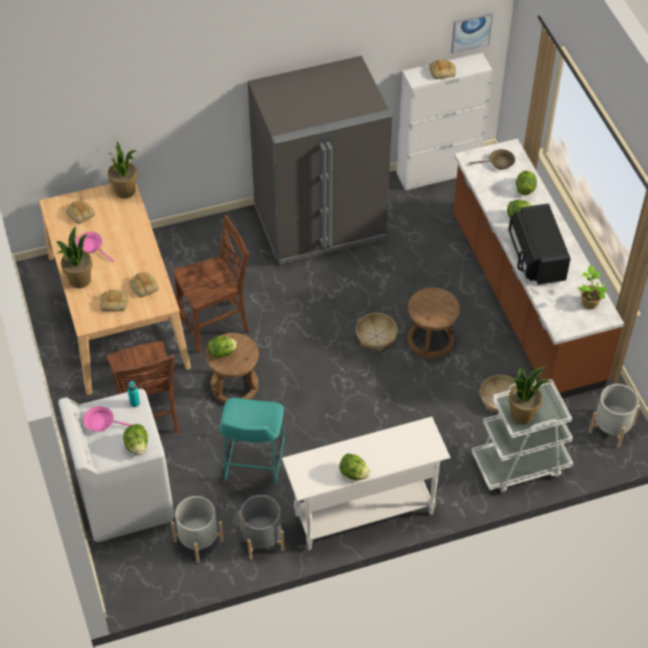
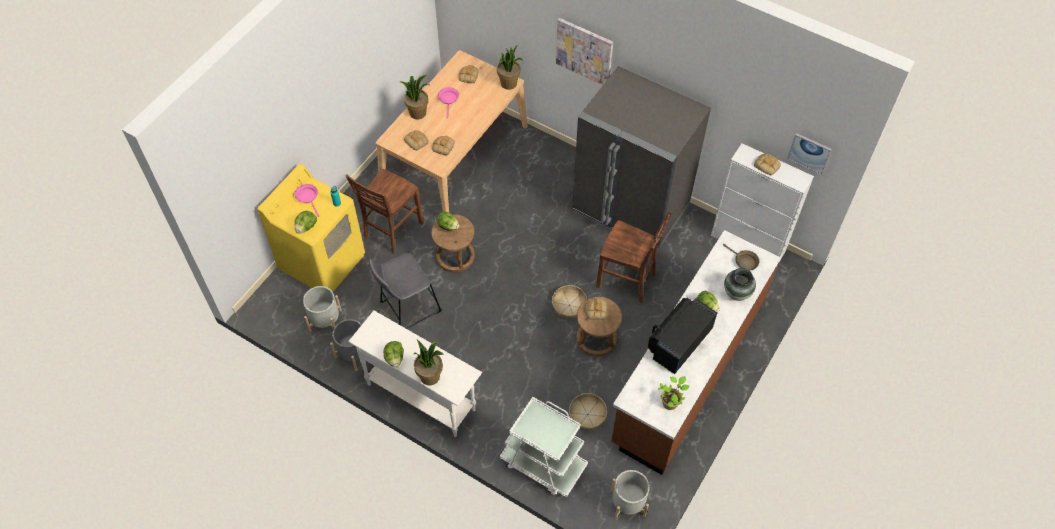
camera: 50 degrees right, 5 degrees up
white washing machine [58,389,175,543] -> yellow washing machine [257,164,365,292]
brown chair [174,215,249,353] -> brown chair moved to [596,211,671,303]
turquoise stool [219,398,285,486] -> grey stool [369,253,442,329]
potted plant [509,367,551,424] -> potted plant moved to [414,339,444,385]
lettuce [516,170,537,195] -> vase [724,268,756,301]
none -> picture [556,18,613,85]
none -> bread [585,298,607,320]

